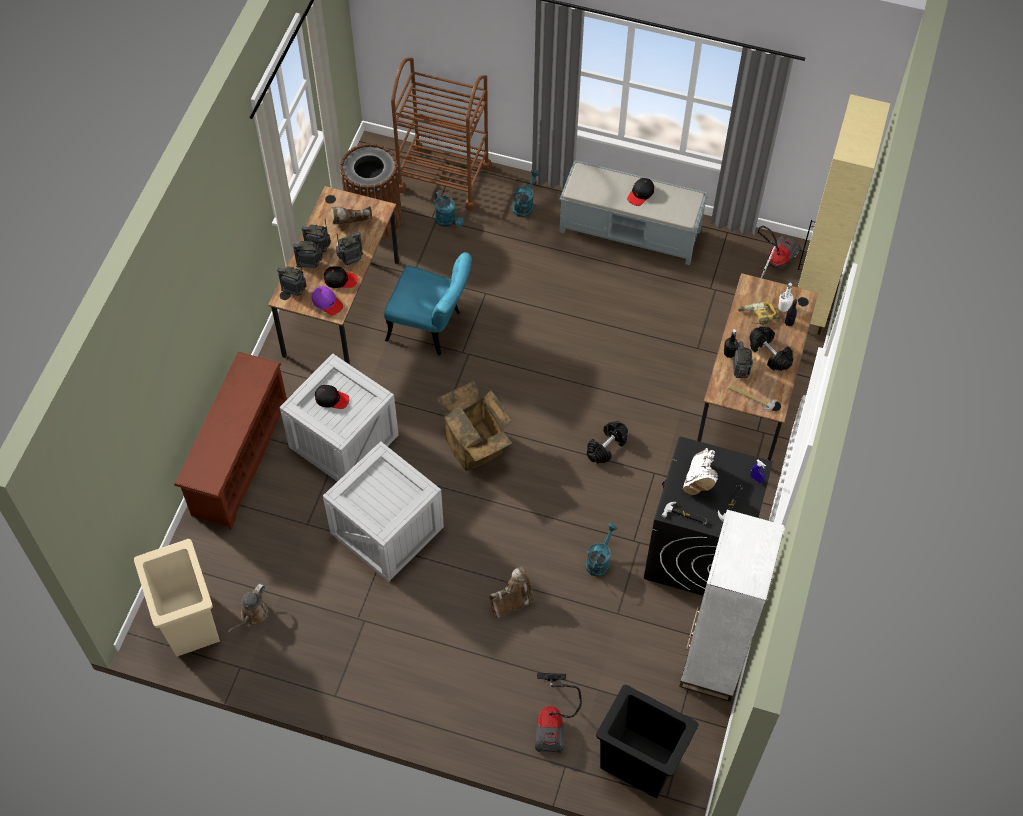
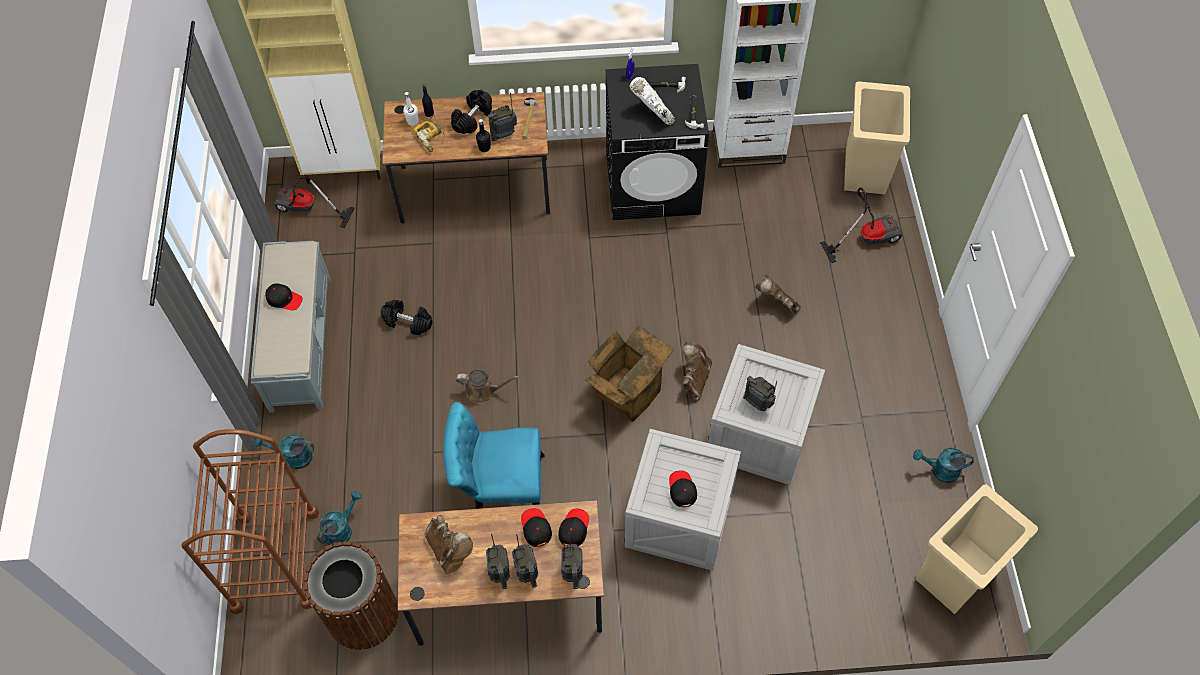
camera: 110 degrees left, 0 degrees up
brown shoe rack [174,352,287,530] -> none
brown watering can [227,584,270,633] -> brown watering can moved to [456,369,519,404]
purple cap [312,286,343,315] -> black cap [558,509,589,547]
radio [336,231,363,266] -> radio moved to [743,376,777,411]
turquoise chair [384,252,472,356] -> turquoise chair turned 90 degrees counterclockwise [443,402,545,509]
turquoise watering can [585,523,618,576] -> turquoise watering can moved to [913,448,974,483]
black dumbbell [587,421,628,463] -> black dumbbell moved to [381,300,432,335]
black trash can [596,685,698,799] -> beige trash can [844,81,910,194]
white boot [683,448,718,495] -> white boot turned 120 degrees counterclockwise [630,77,675,125]
none -> brown boot [682,341,712,400]

